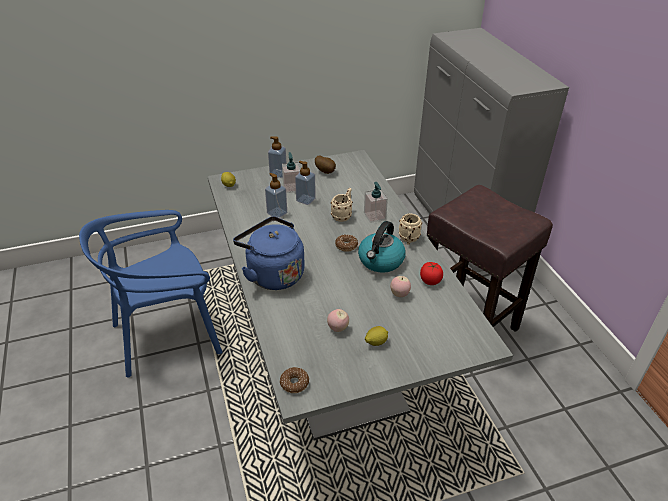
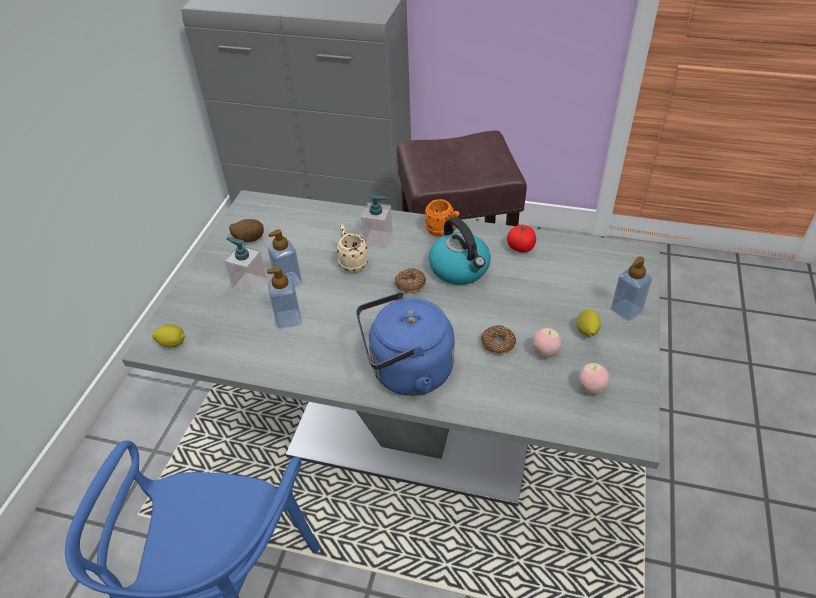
camera: 55 degrees left, 5 degrees up
soap dispenser [268,136,286,178] -> soap dispenser moved to [611,256,652,321]
donut [280,367,309,393] -> donut moved to [481,325,516,355]
apple [390,276,411,297] -> apple moved to [579,363,609,394]
beige mug [399,213,422,245] -> orange mug [425,199,459,237]

